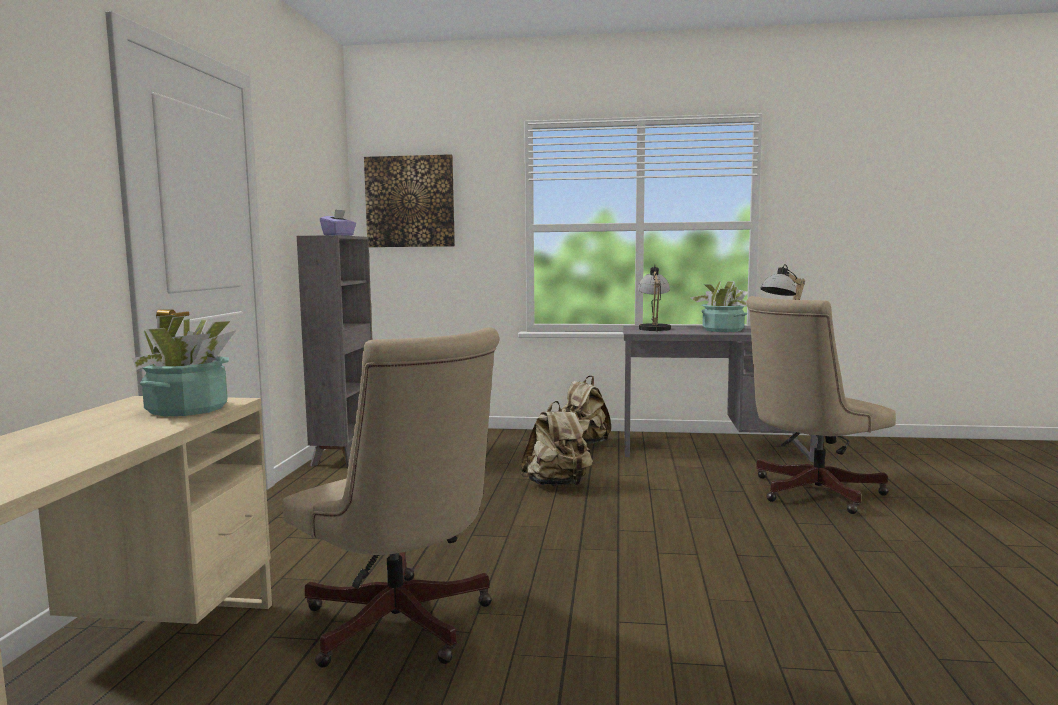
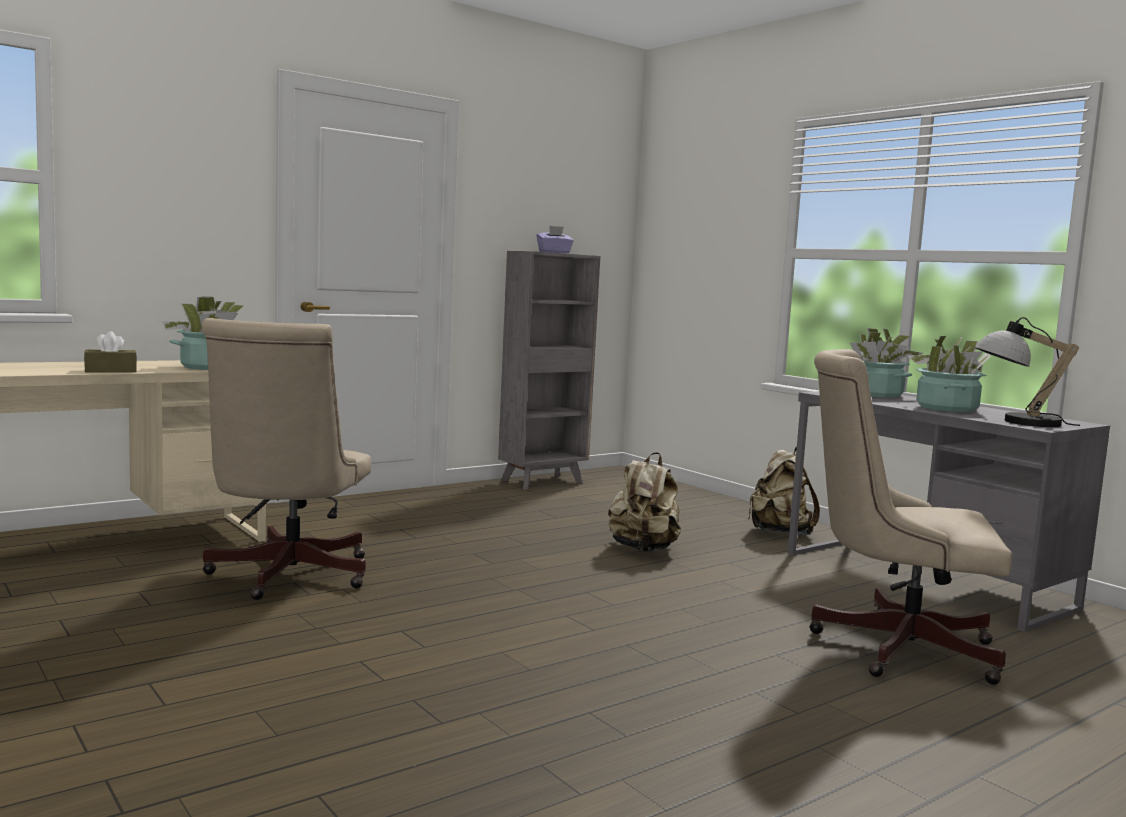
camera: 45 degrees right, 0 degrees up
picture [364,154,455,247] -> none
table lamp [638,265,671,331] -> potted plant [849,328,923,398]
none -> brown tissue box [84,331,137,373]

